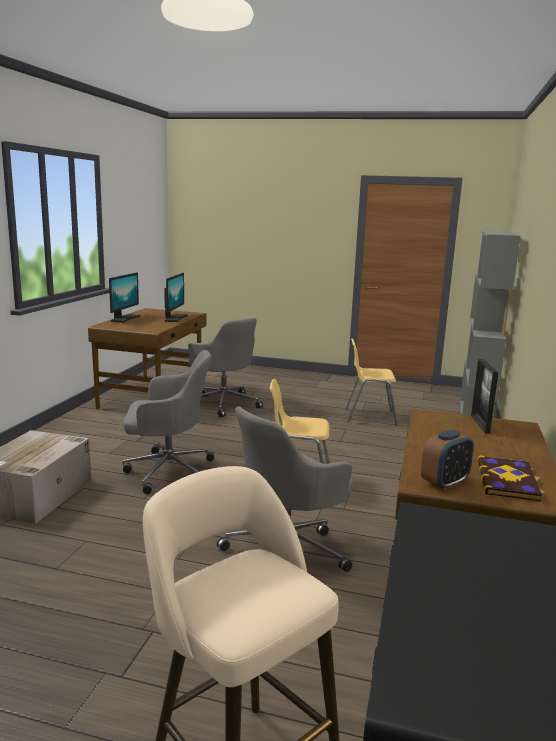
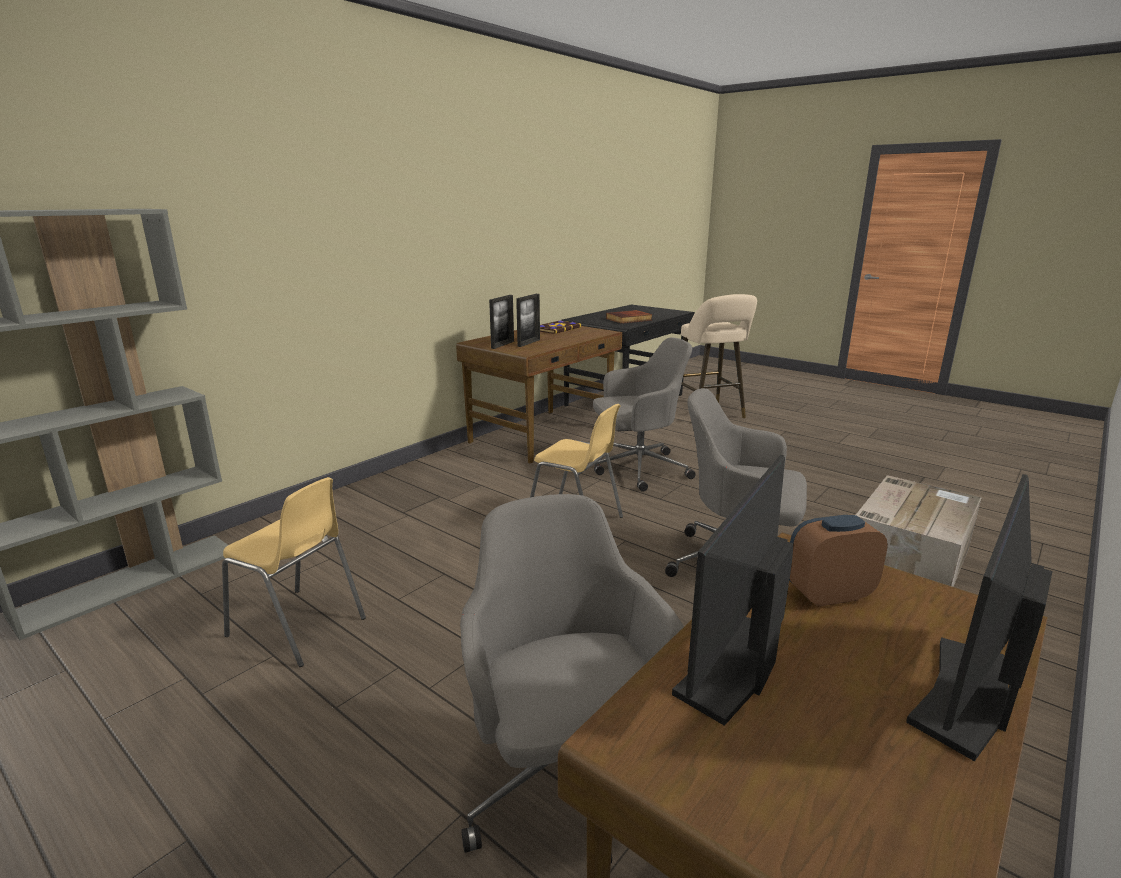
camera: 155 degrees left, 5 degrees up
alarm clock [421,430,474,490] -> alarm clock moved to [789,515,888,607]
none -> picture frame [516,294,540,347]
none -> book [606,310,653,324]

